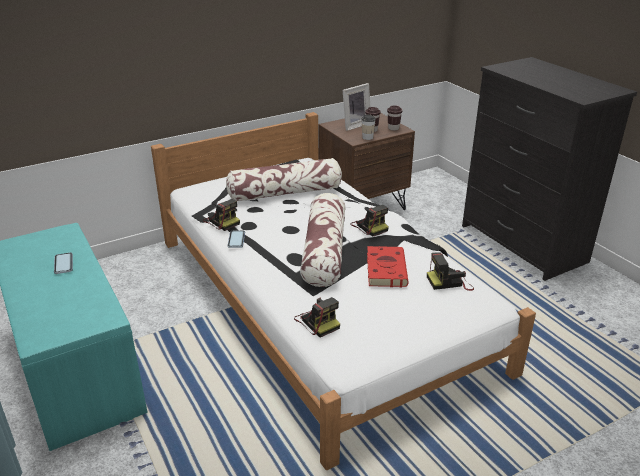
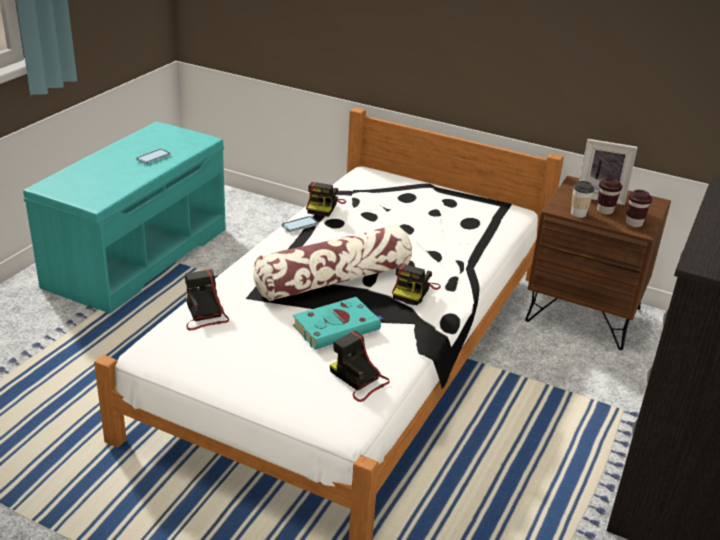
camera: 55 degrees right, 0 degrees up
pillow [226,158,342,201] -> none
camera [294,297,340,337] -> camera turned 135 degrees clockwise [185,269,229,330]
red book [367,246,409,287] -> turquoise book [293,297,383,350]

